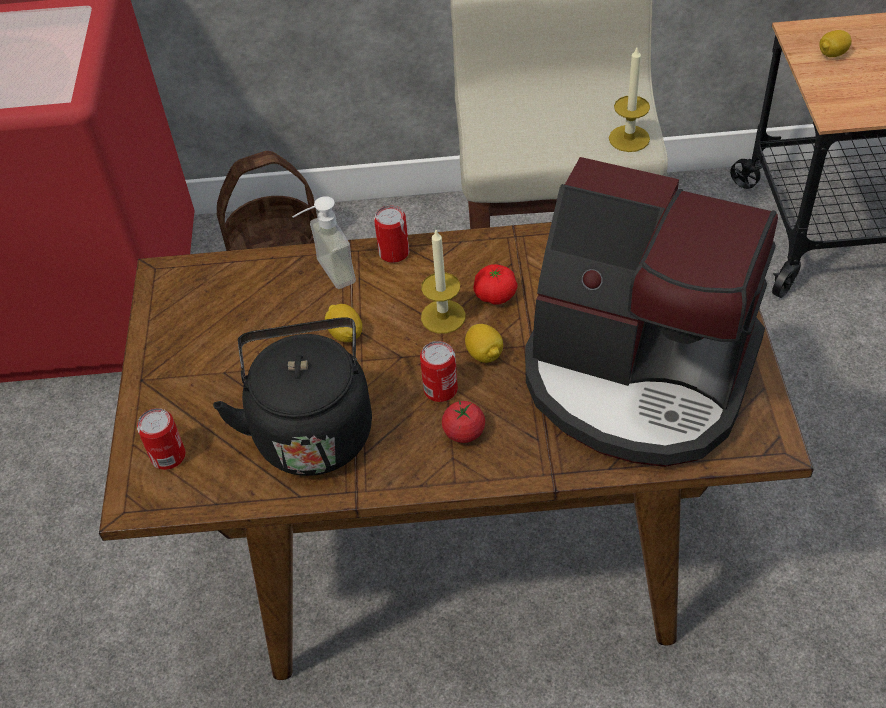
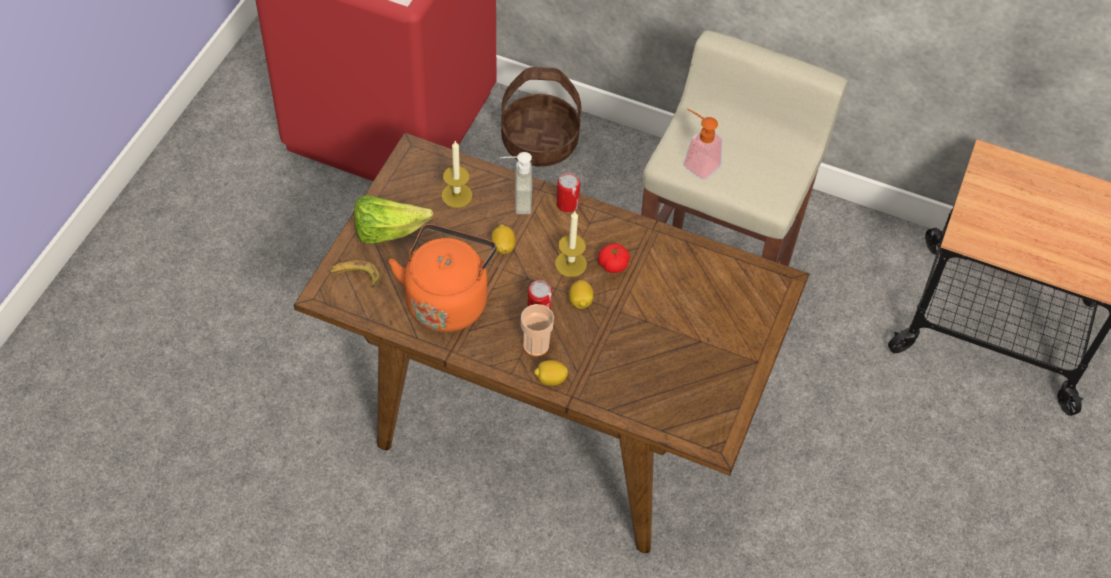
camera: 20 degrees right, 5 degrees up
can [137,408,186,470] -> banana [329,260,381,288]
black kettle [213,317,372,476] -> orange kettle [389,224,497,332]
tomato [442,400,485,443] -> cup [521,304,554,357]
coffee machine [525,157,778,467] -> none
candle [609,47,650,152] -> candle moved to [441,141,472,208]
lemon [819,30,852,57] -> lemon moved to [534,360,568,386]
none -> lettuce [354,195,433,244]
none -> soap dispenser [683,109,722,180]

